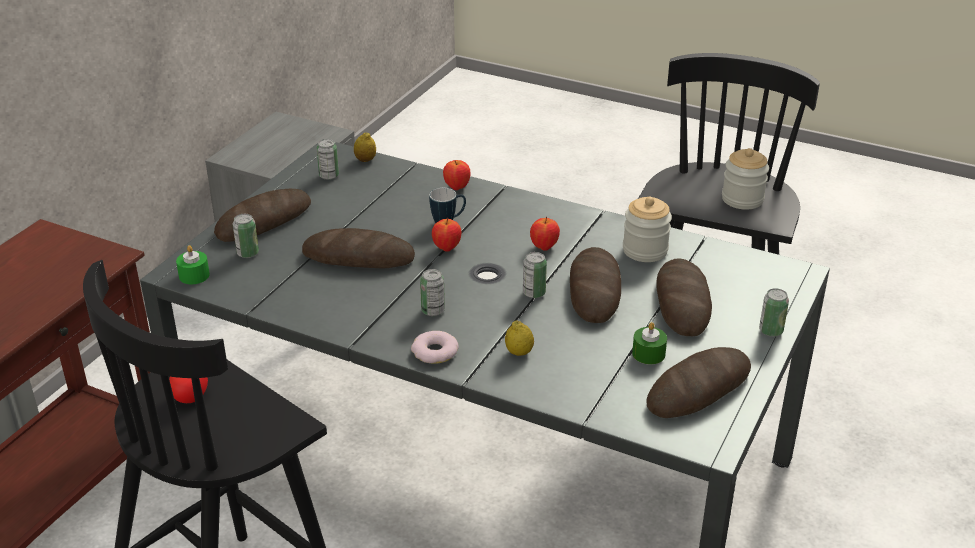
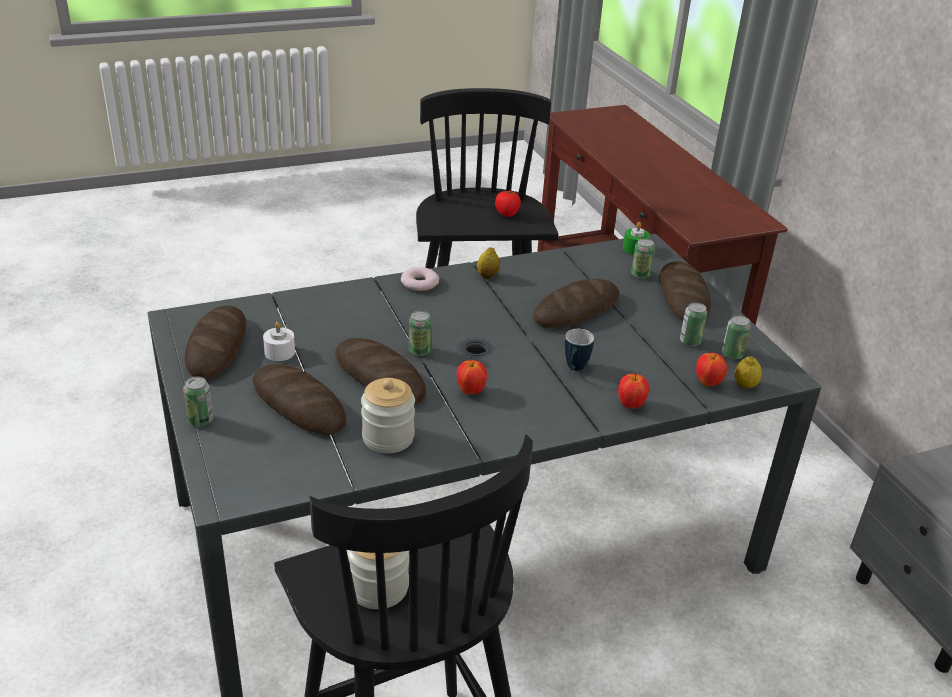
camera: 130 degrees right, 0 degrees up
can [420,269,445,316] -> can moved to [680,302,707,346]
apple [432,218,461,252] -> apple moved to [696,353,727,387]
lemon [505,320,534,356] -> lemon moved to [477,247,500,279]
green candle [632,322,667,365] -> white candle [263,322,295,361]

